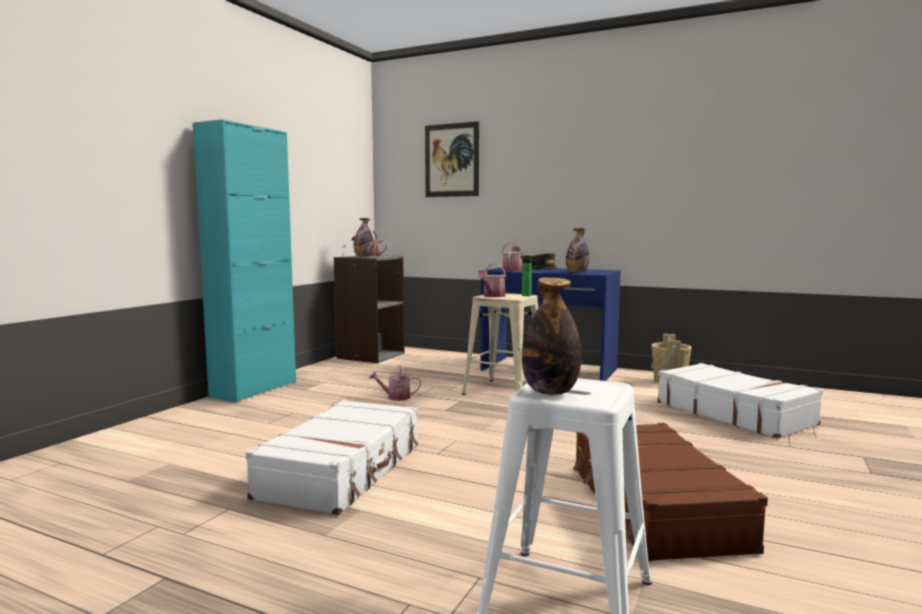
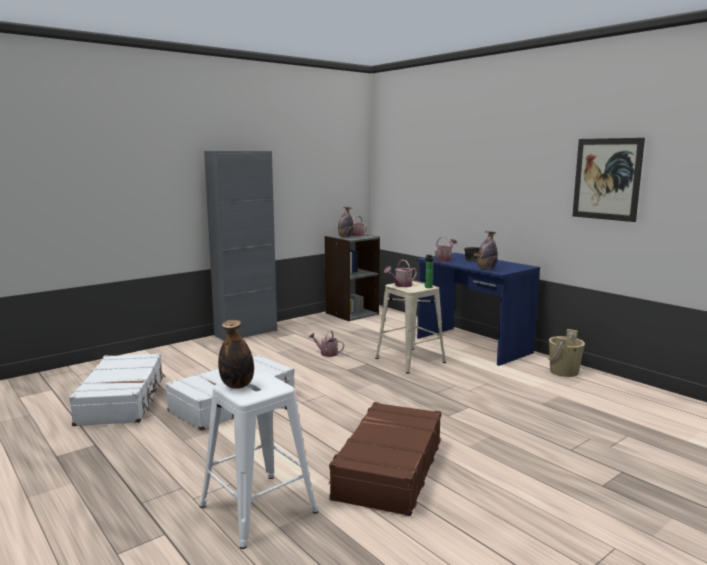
camera: 25 degrees right, 5 degrees up
turquoise cabinet [193,119,296,403] -> grey cabinet [204,151,277,341]
picture [425,121,479,197] -> picture moved to [572,138,645,222]
white suitcase [657,363,823,439] -> white suitcase moved to [69,353,166,426]

